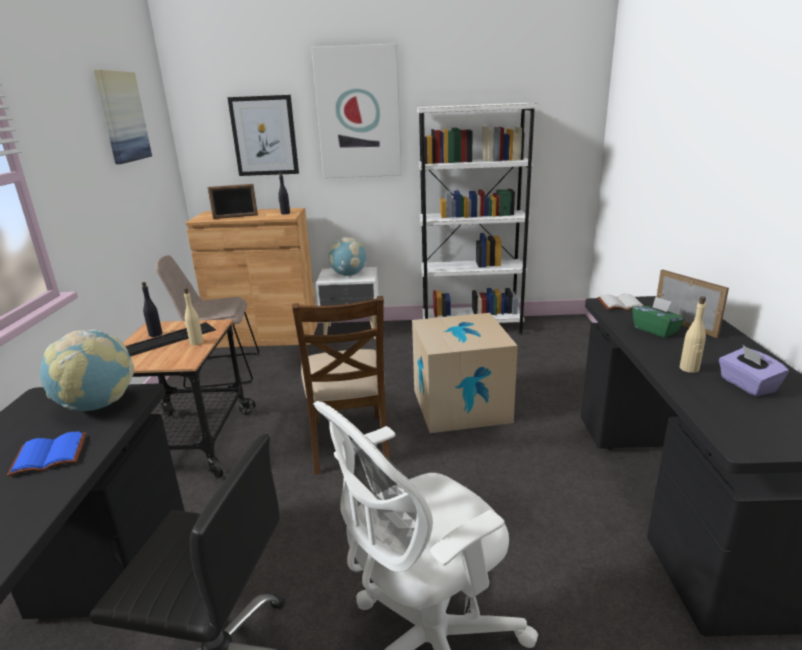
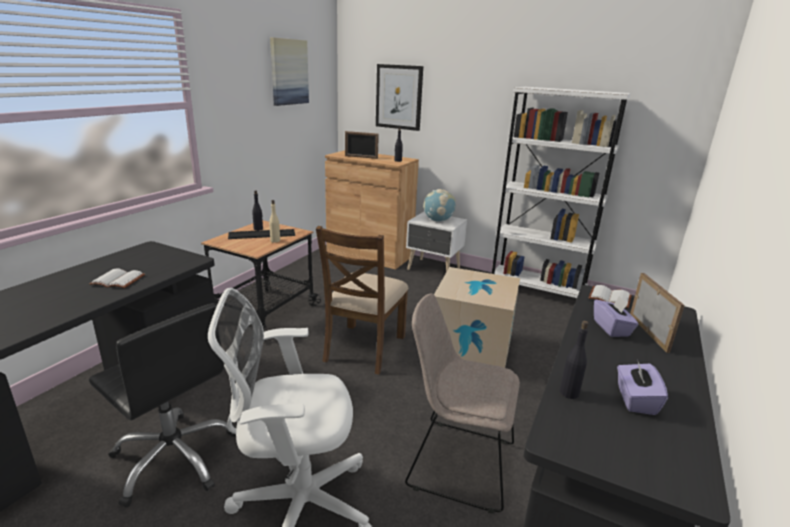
camera: 25 degrees right, 0 degrees up
blue book [7,432,86,477] -> white book [89,268,145,288]
globe [40,330,134,411] -> none
beige chair [156,255,259,389] -> beige chair moved to [405,293,520,514]
picture [312,43,402,178] -> none
green tissue box [632,296,685,338] -> purple tissue box [594,296,639,337]
beige bottle [680,296,706,373] -> none
none -> black bottle [560,321,588,399]

